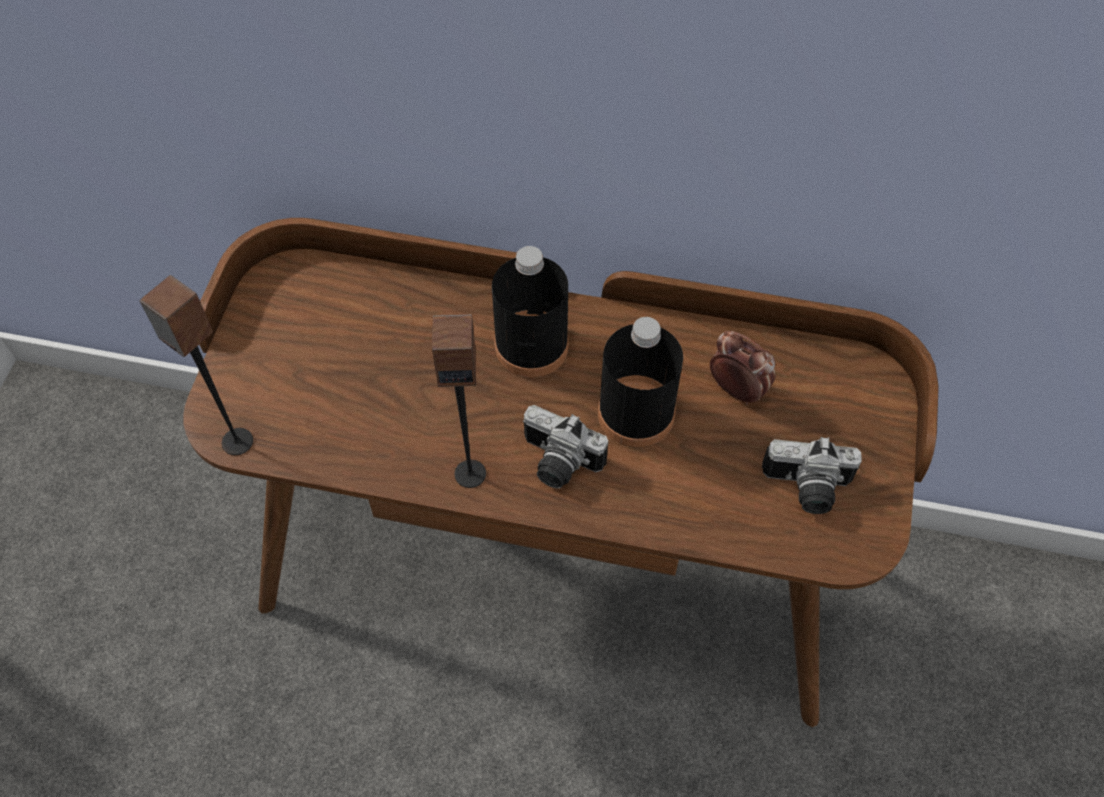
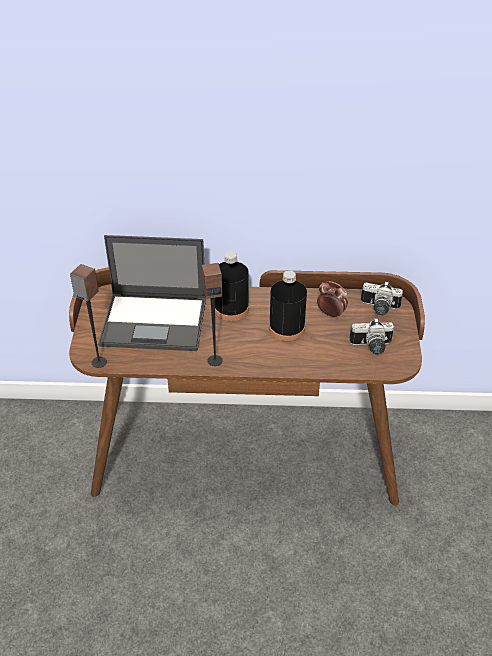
camera: 10 degrees left, 15 degrees down
camera [523,405,608,489] -> camera moved to [361,281,403,316]
none -> laptop [98,235,206,351]

